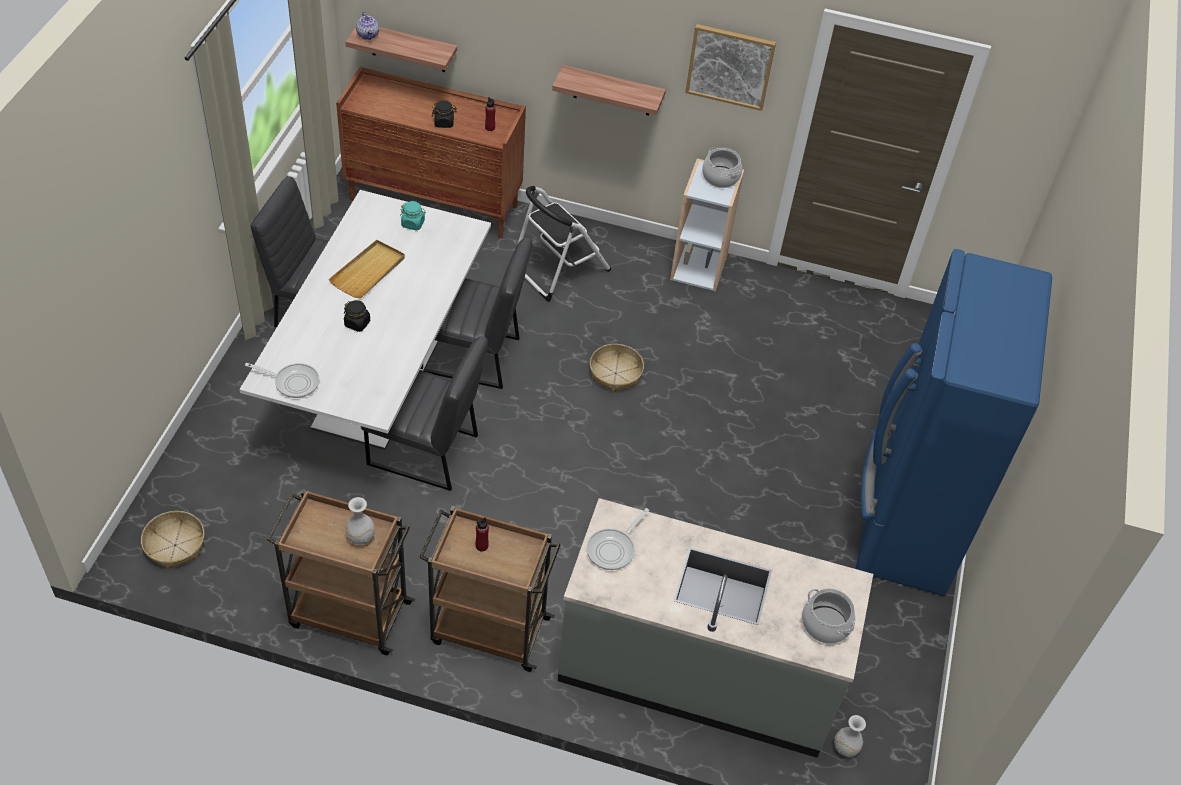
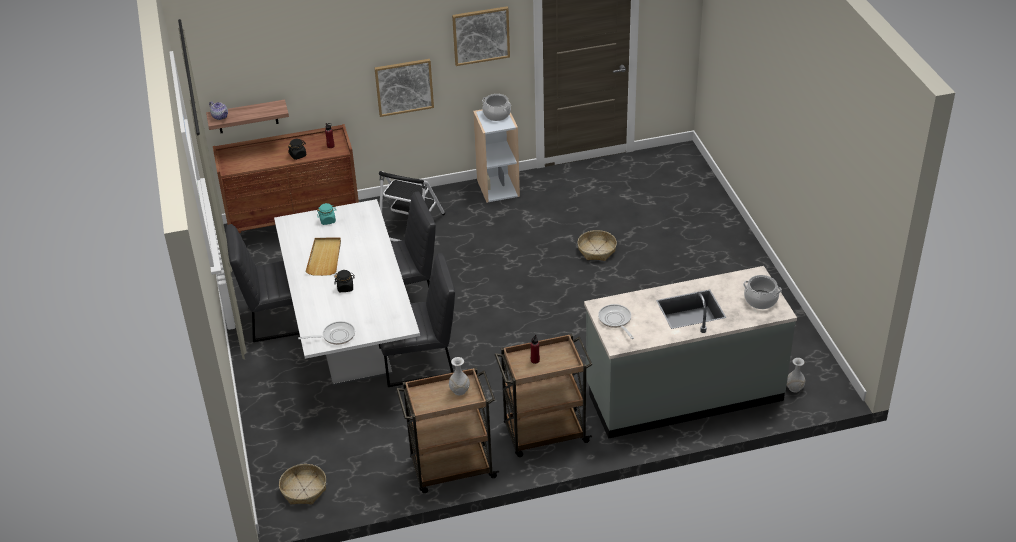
camera: 25 degrees left, 10 degrees down
shelf [552,65,666,116] -> picture [374,59,434,117]
frying pan [587,508,649,570] -> frying pan turned 150 degrees clockwise [598,304,634,339]
basket [590,344,644,392] -> basket moved to [577,230,617,261]
blue fridge [856,249,1052,596] -> none

